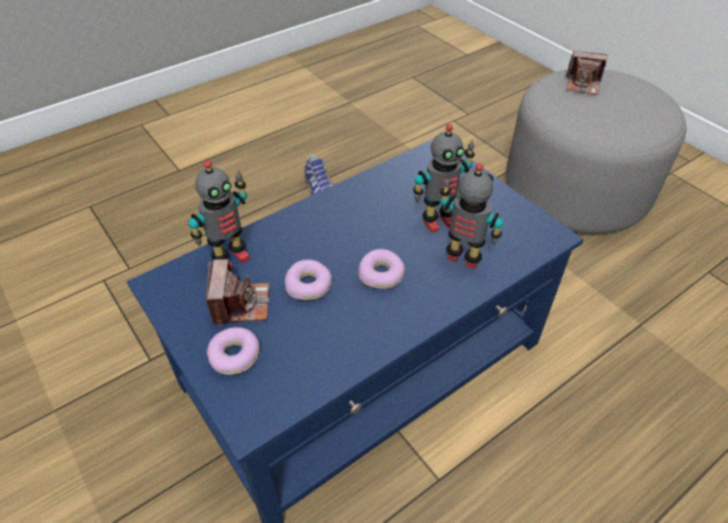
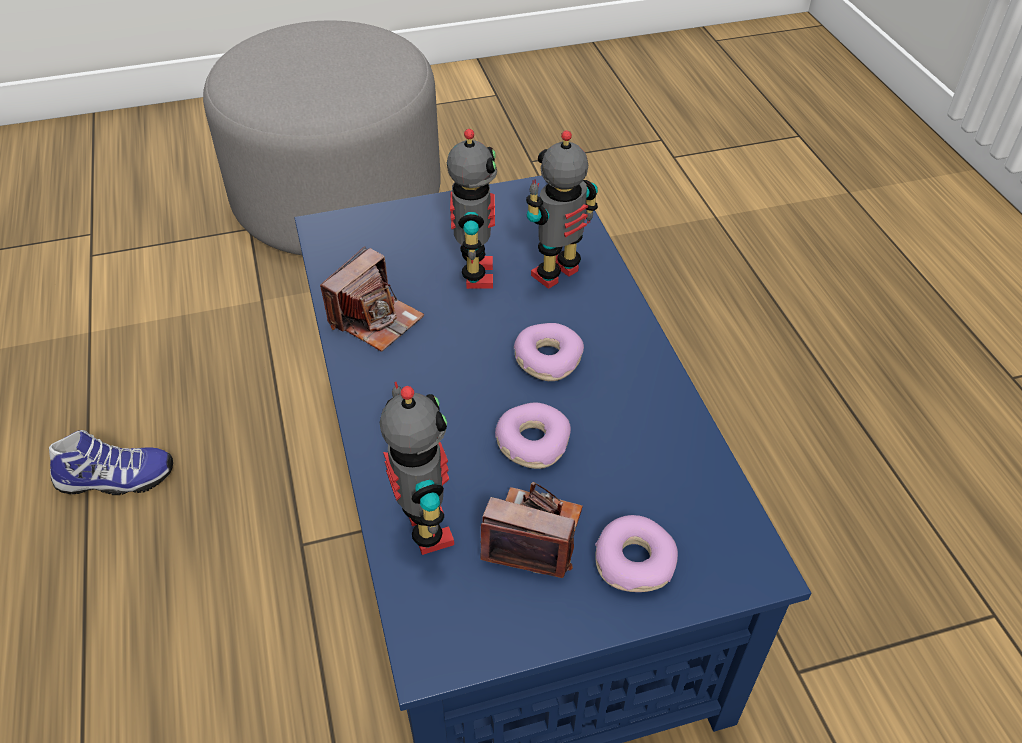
camera: 70 degrees left, 0 degrees up
camera [566,51,607,95] -> camera moved to [320,247,424,352]

